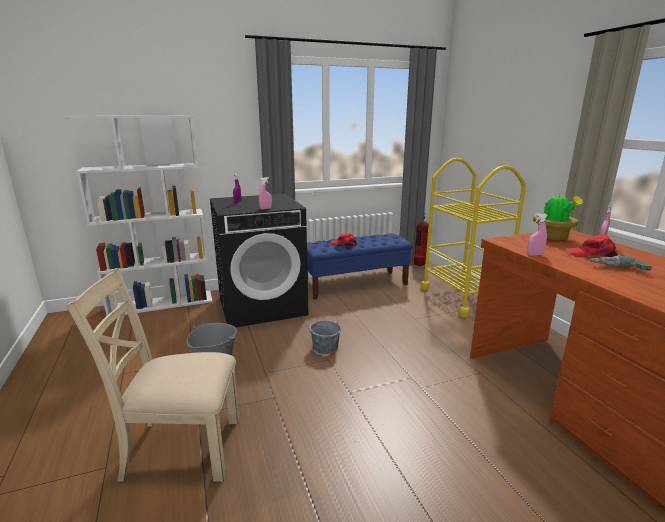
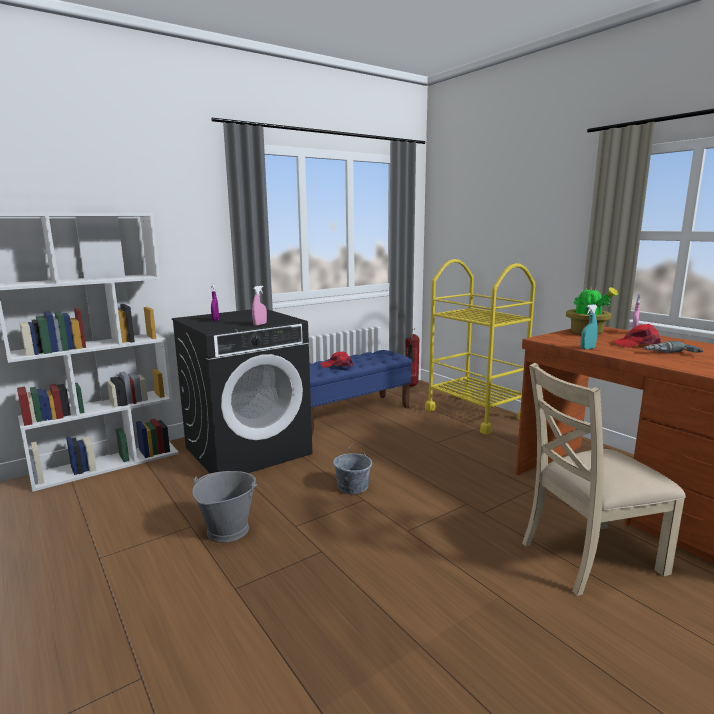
camera: 15 degrees left, 5 degrees down
beige chair [66,268,239,482] -> beige chair moved to [522,363,686,596]
pink spray bottle [527,213,548,256] -> turquoise spray bottle [580,304,598,350]

